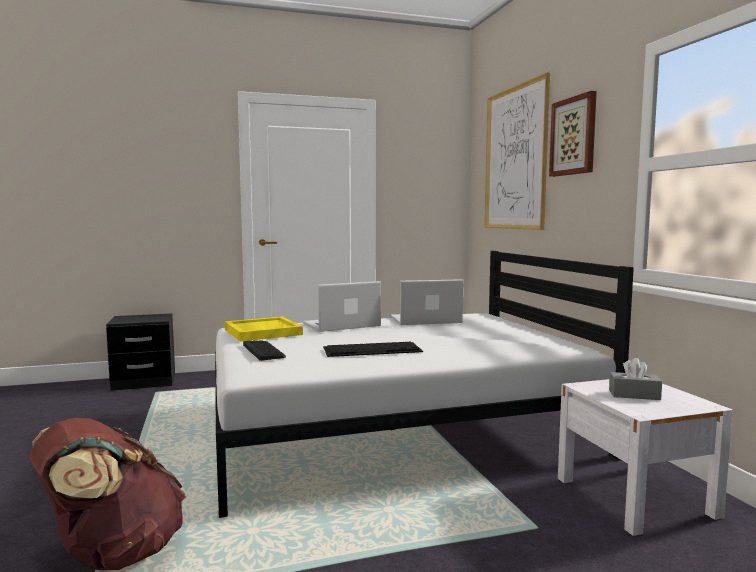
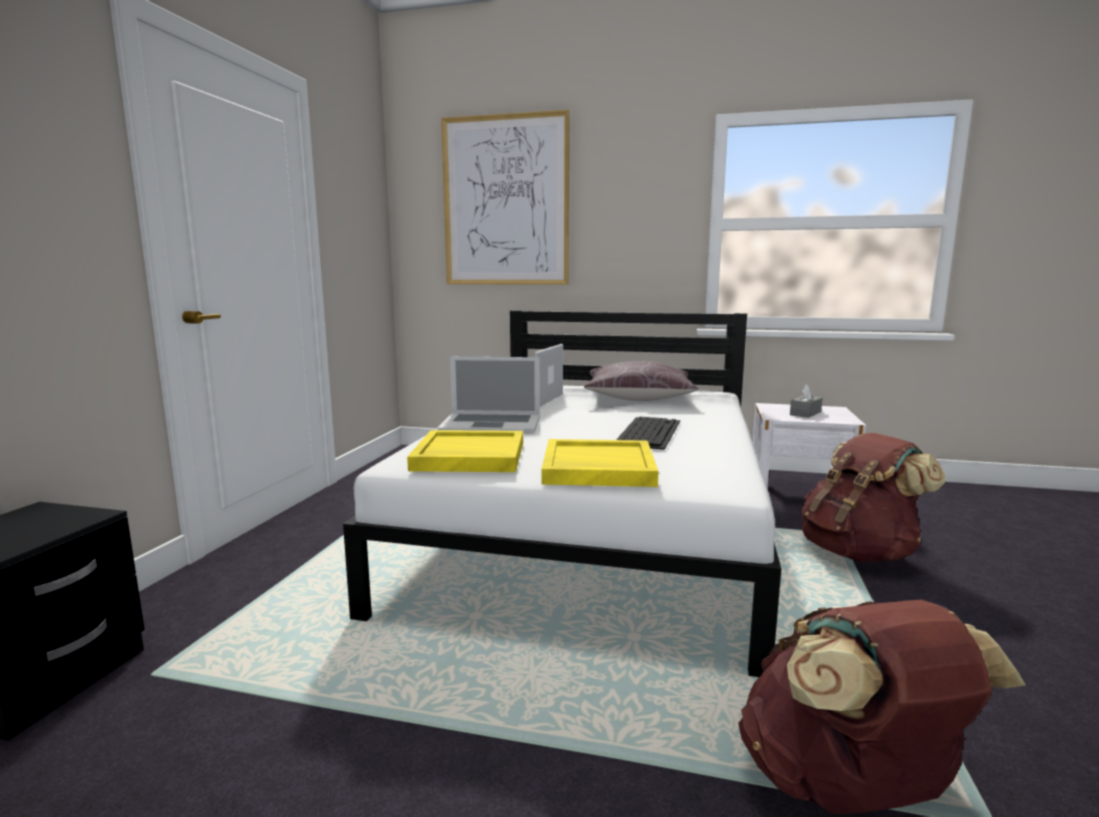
camera: 60 degrees left, 5 degrees up
keyboard [243,340,286,361] -> yellow tray [541,439,659,487]
laptop [303,281,381,332] -> laptop turned 90 degrees counterclockwise [437,357,540,433]
picture [549,91,597,177] -> none
none -> brown pillow [584,361,699,401]
none -> brown backpack [802,433,945,562]

